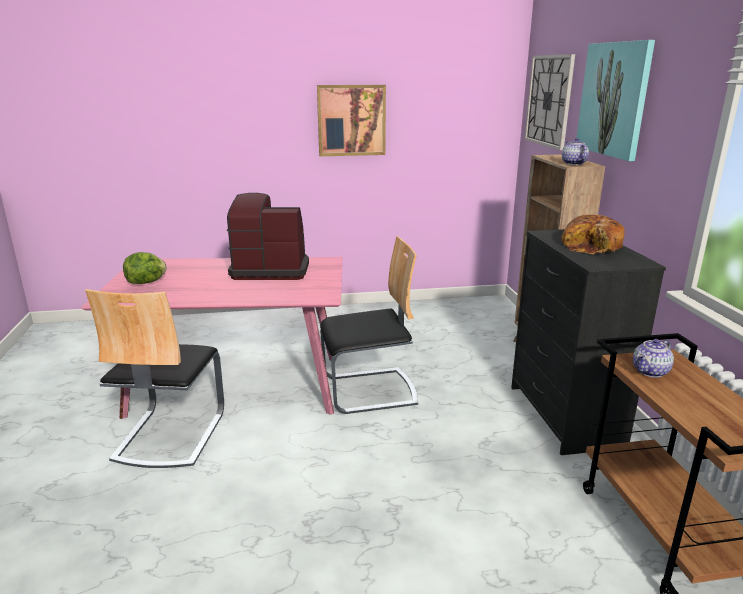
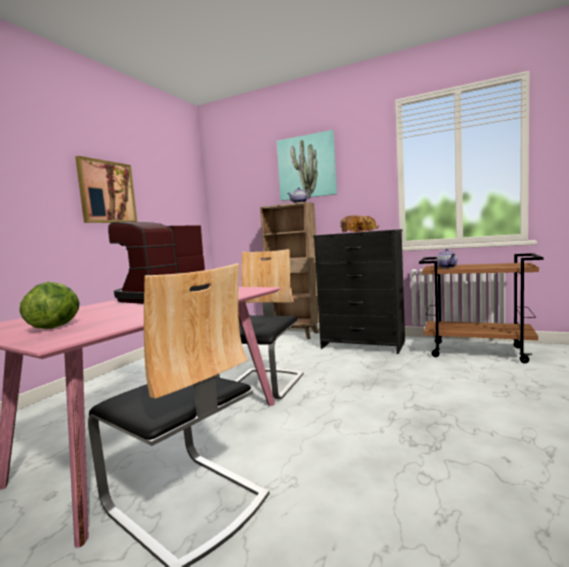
camera: 55 degrees left, 15 degrees down
wall clock [524,54,575,150] -> none

